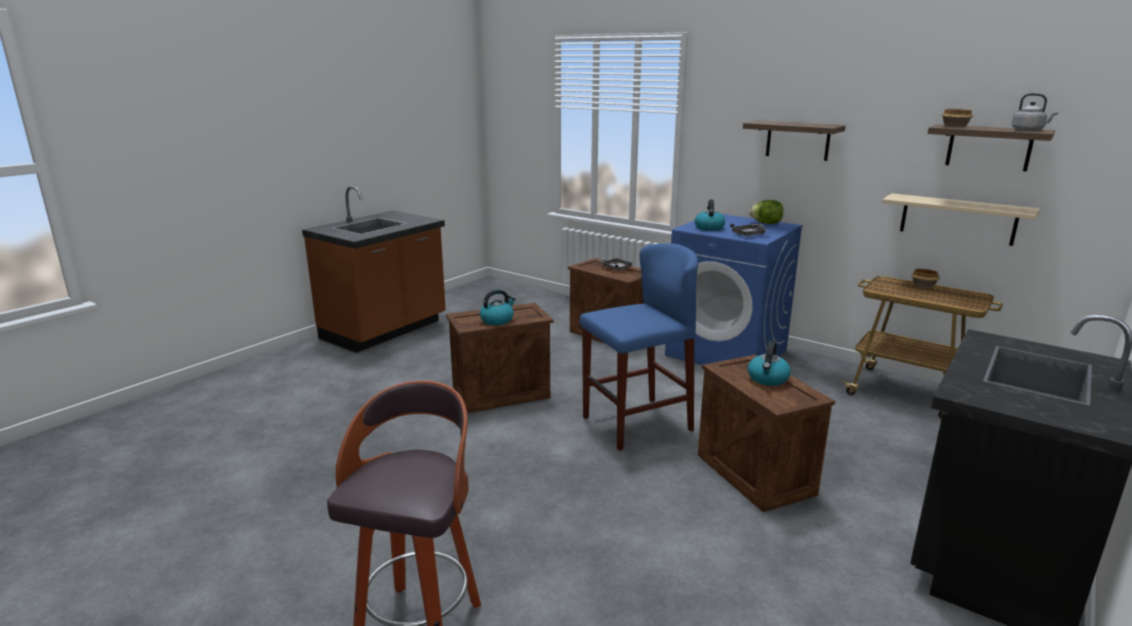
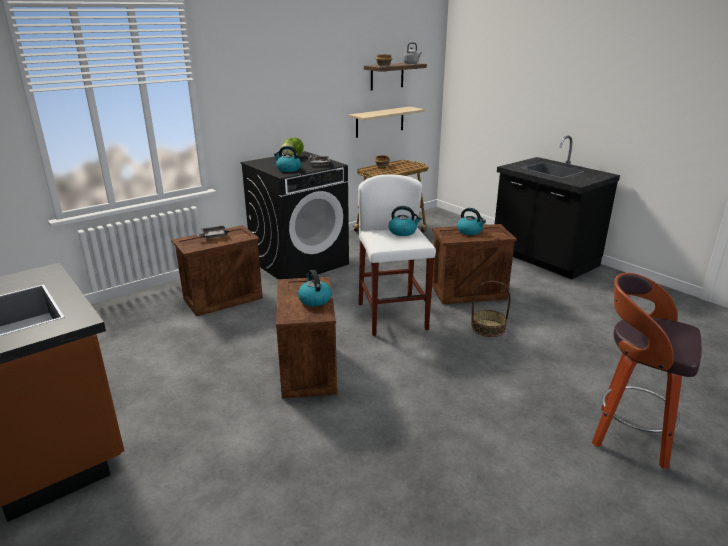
camera: 75 degrees left, 5 degrees up
blue stool [579,243,698,451] -> white stool [358,175,436,336]
blue washing machine [665,214,803,365] -> black washing machine [240,151,349,279]
shelf [743,121,846,161] -> none
none -> kettle [388,206,422,236]
none -> basket [471,281,511,337]

